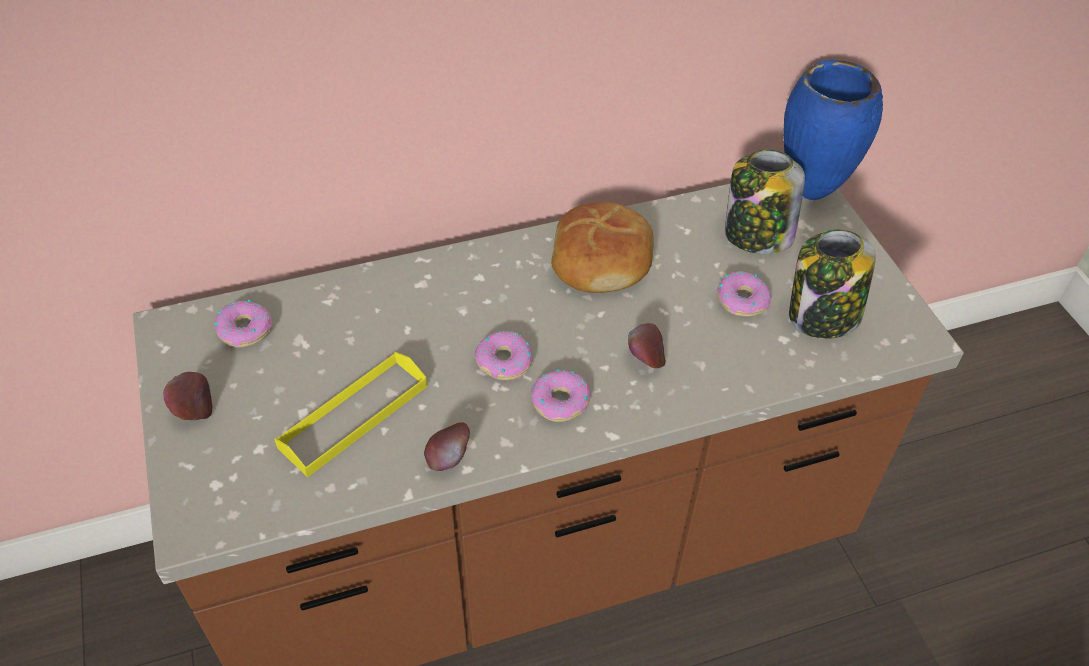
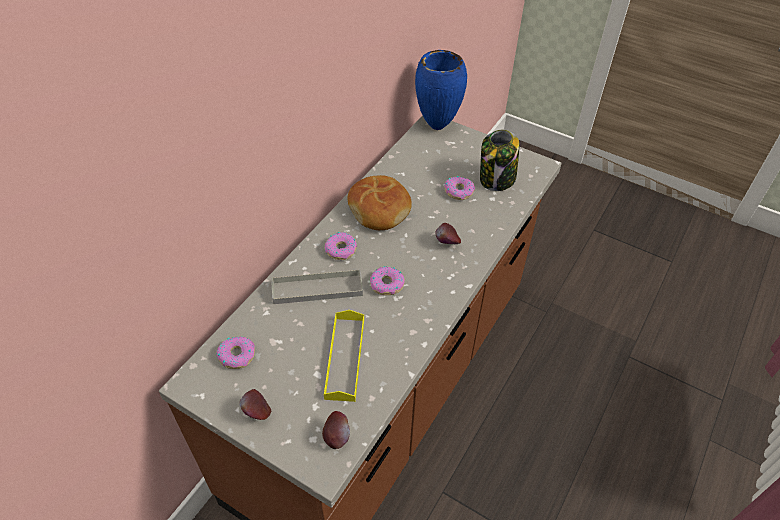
camera: 40 degrees left, 0 degrees up
apple [424,422,470,471] -> apple moved to [322,411,350,449]
donut [531,369,591,422] -> donut moved to [325,232,357,260]
jar [725,150,805,254] -> none
none -> grey tray [271,269,363,304]

